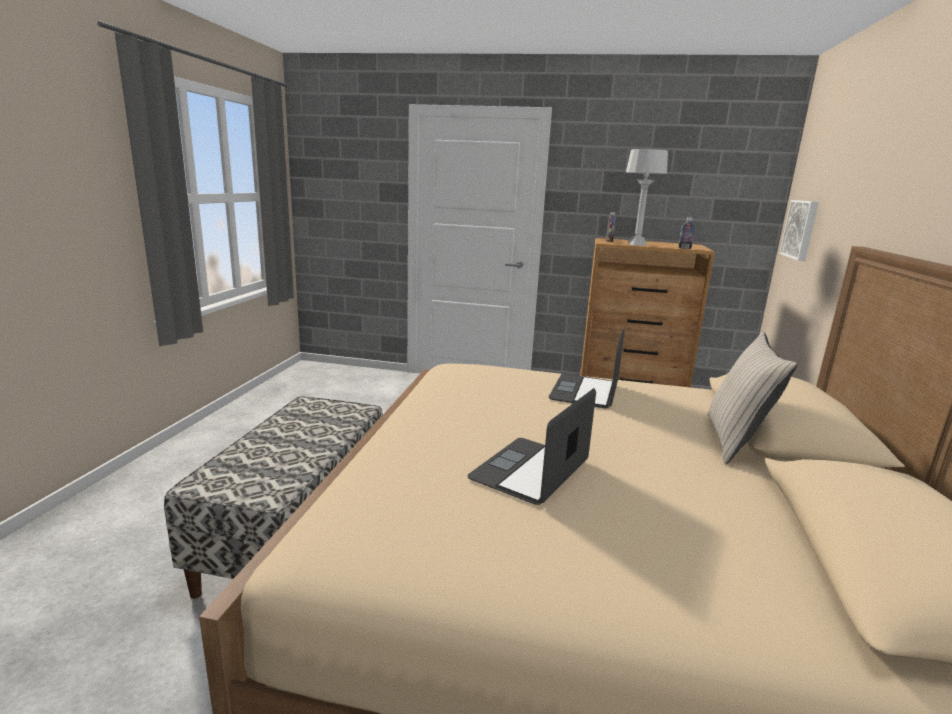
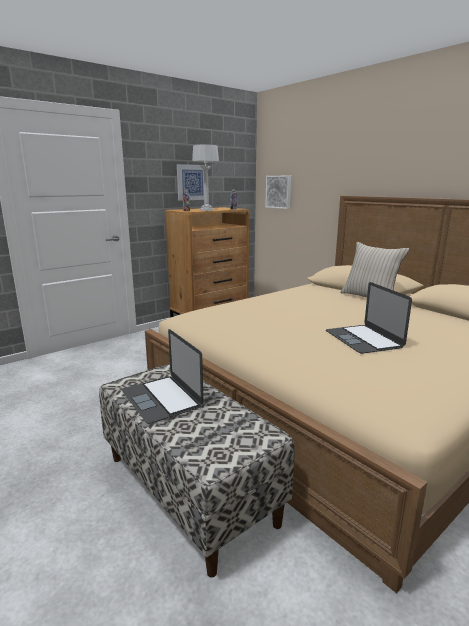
camera: 50 degrees left, 0 degrees up
laptop [549,330,624,408] -> laptop moved to [122,329,203,424]
none -> picture [177,164,204,201]

